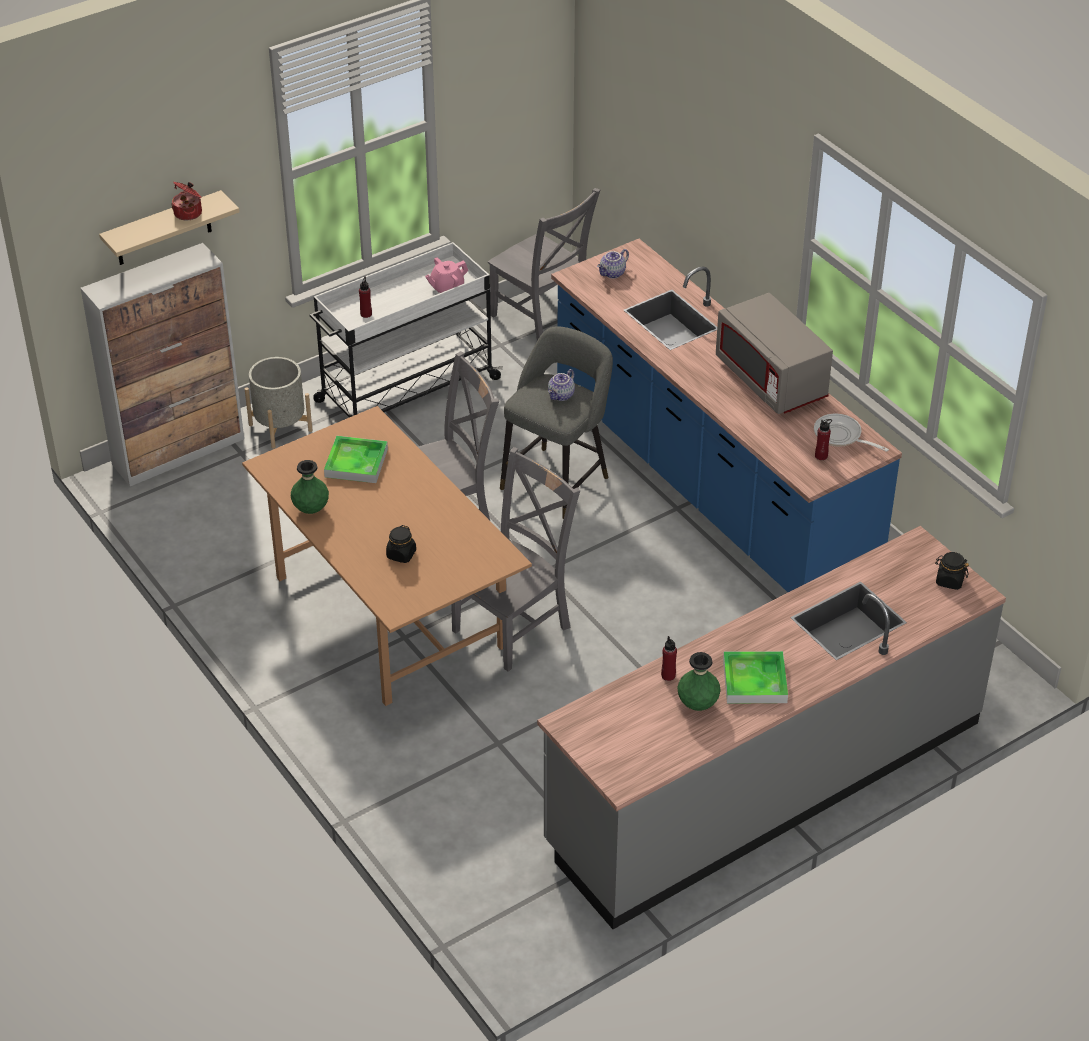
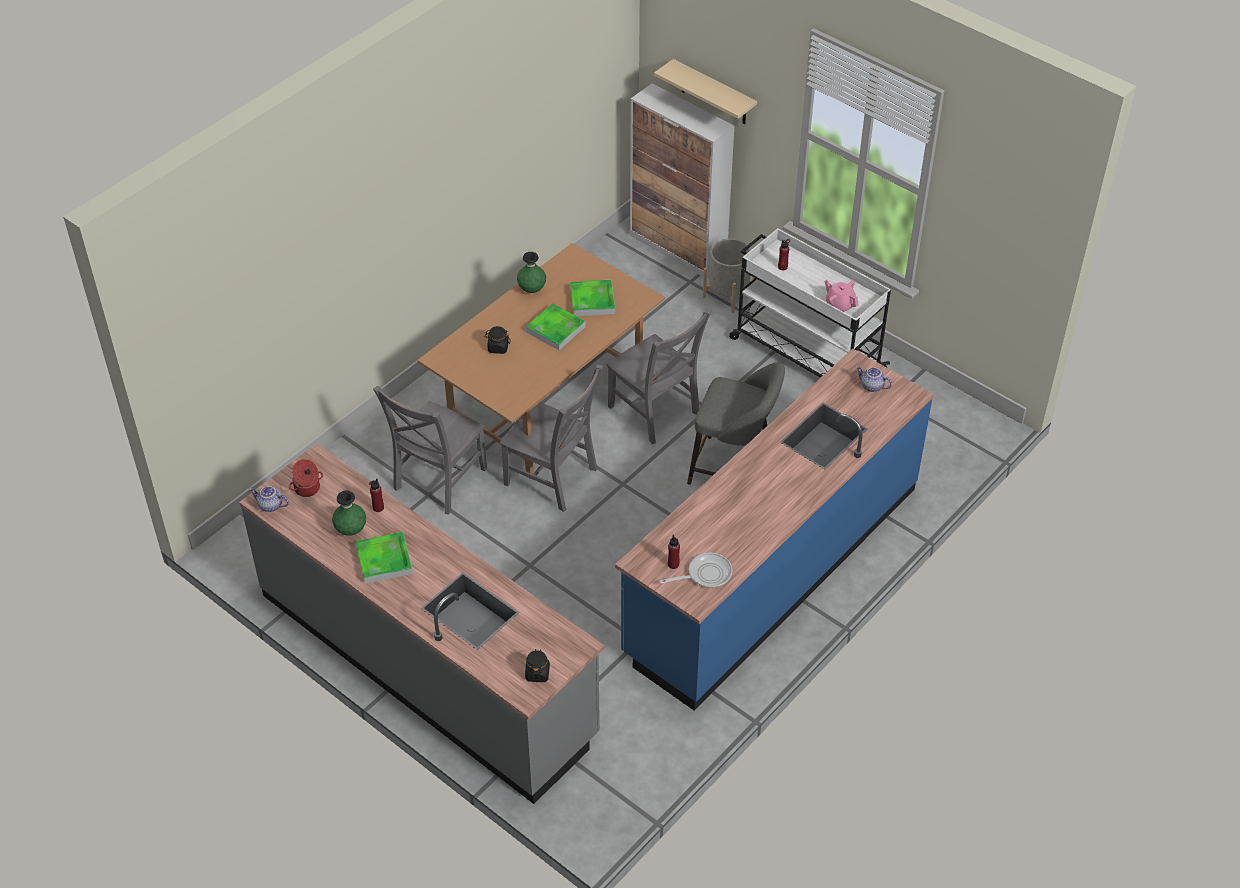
camera: 75 degrees right, 5 degrees up
cooking pot [171,182,202,220] -> cooking pot moved to [289,459,323,497]
grey chair [488,188,600,341] -> grey chair moved to [373,386,487,515]
teapot [548,369,575,401] -> teapot moved to [249,486,289,512]
grey microwave [716,293,833,414] -> none
frying pan [814,414,889,452] -> frying pan turned 45 degrees clockwise [659,553,732,588]
none -> tray [526,303,586,350]

